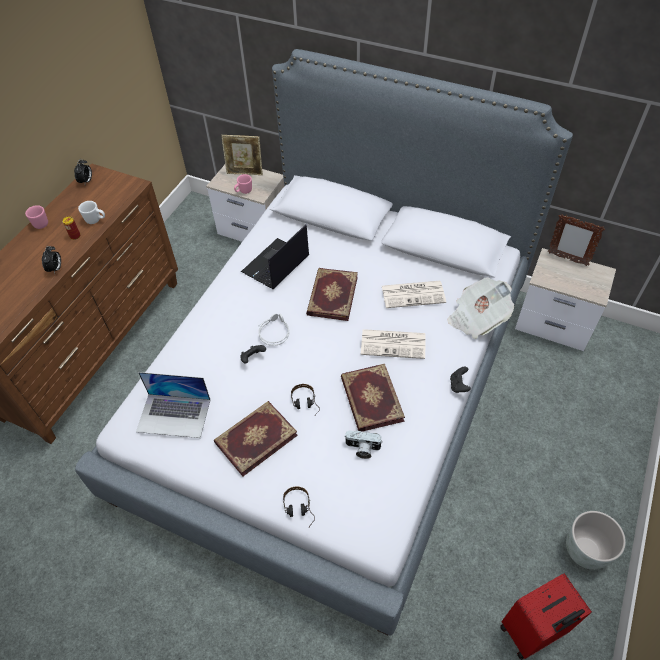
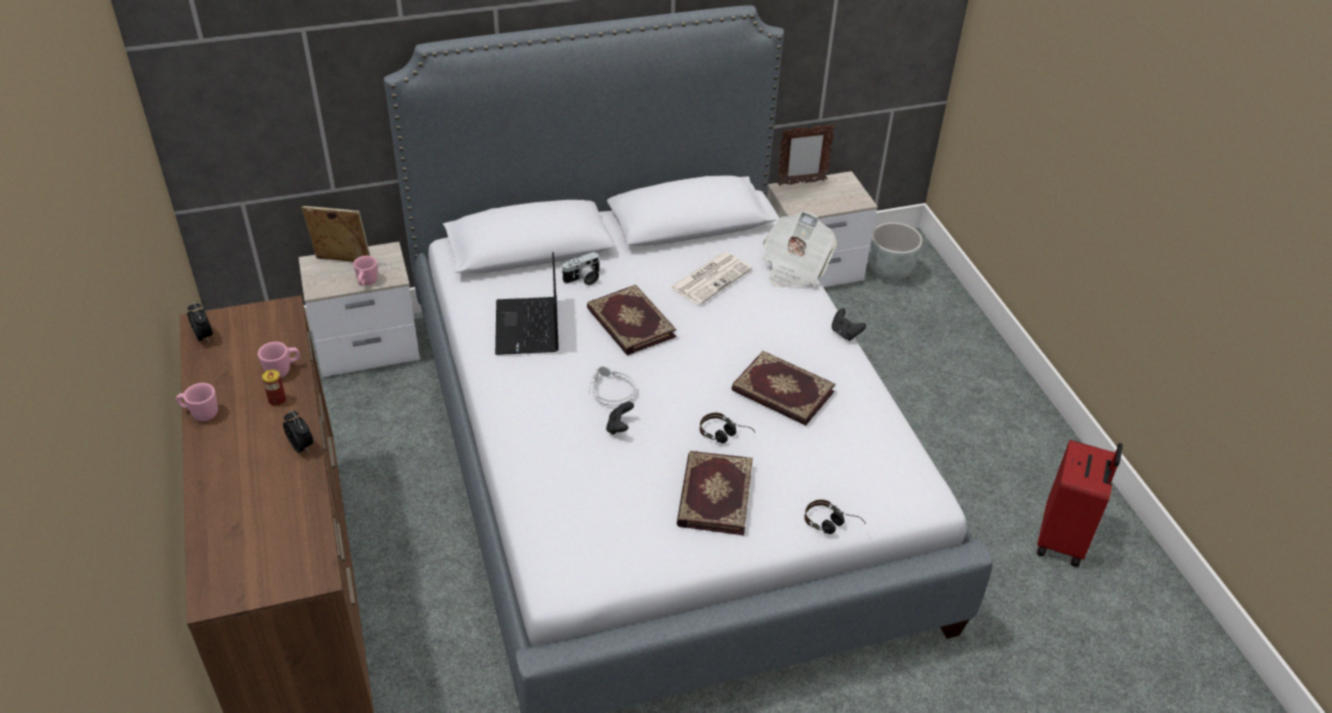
camera: 45 degrees left, 10 degrees down
white mug [78,201,105,224] -> pink mug [258,342,300,378]
laptop [136,372,210,438] -> none
picture frame [221,135,263,175] -> picture frame turned 135 degrees counterclockwise [302,206,370,262]
camera [344,430,382,459] -> camera moved to [562,252,600,285]
newspaper [361,329,425,359] -> none
grey planter [566,511,626,570] -> grey planter moved to [869,222,922,281]

